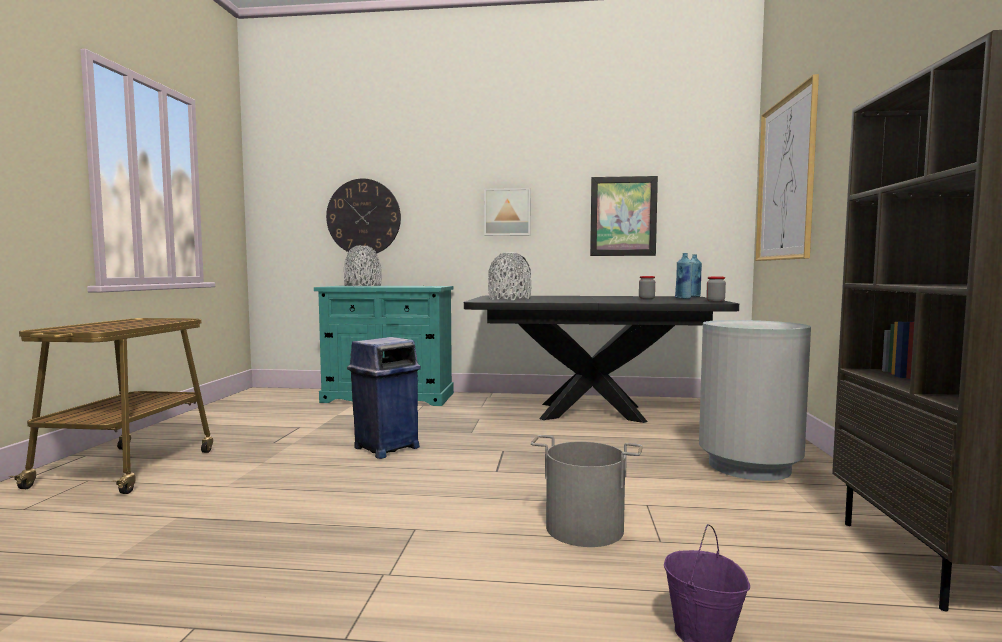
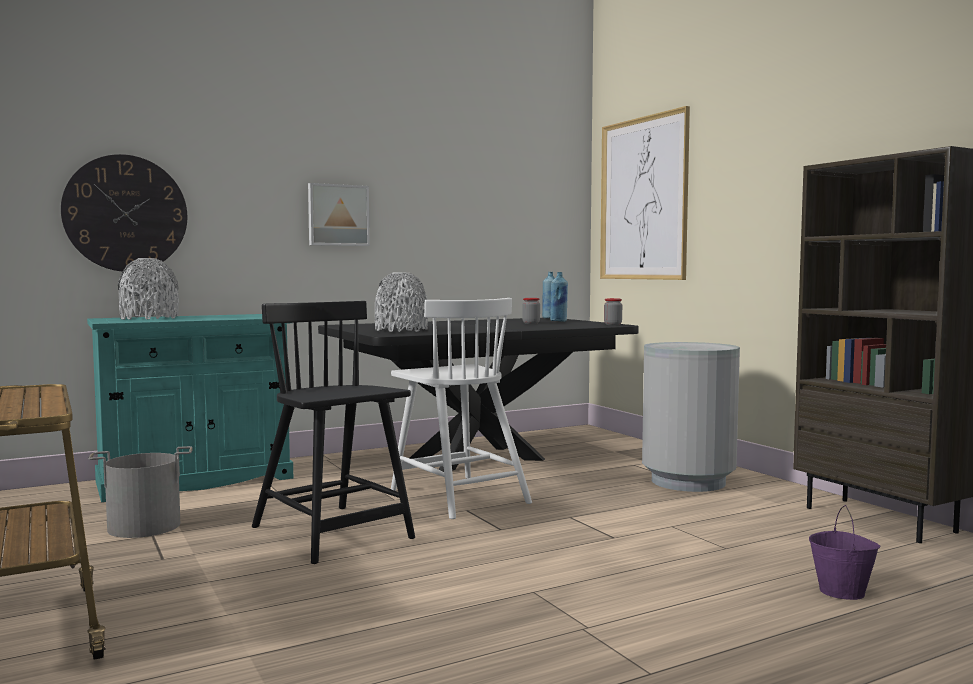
camera: 35 degrees left, 0 degrees up
blue trash can [347,337,421,459] -> black chair [252,301,415,564]
grey bucket [531,435,643,547] -> grey bucket moved to [88,446,193,538]
picture [590,176,658,256] -> none
none -> white chair [391,298,532,519]

